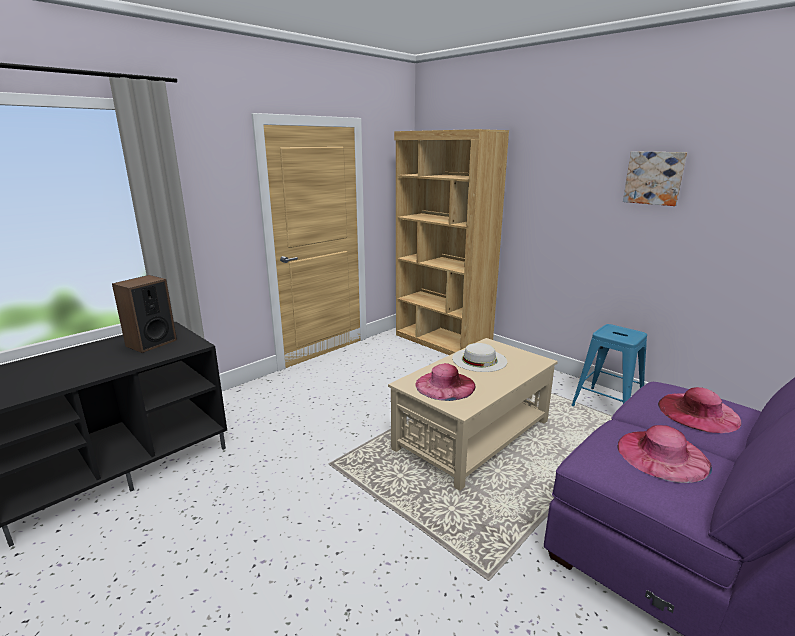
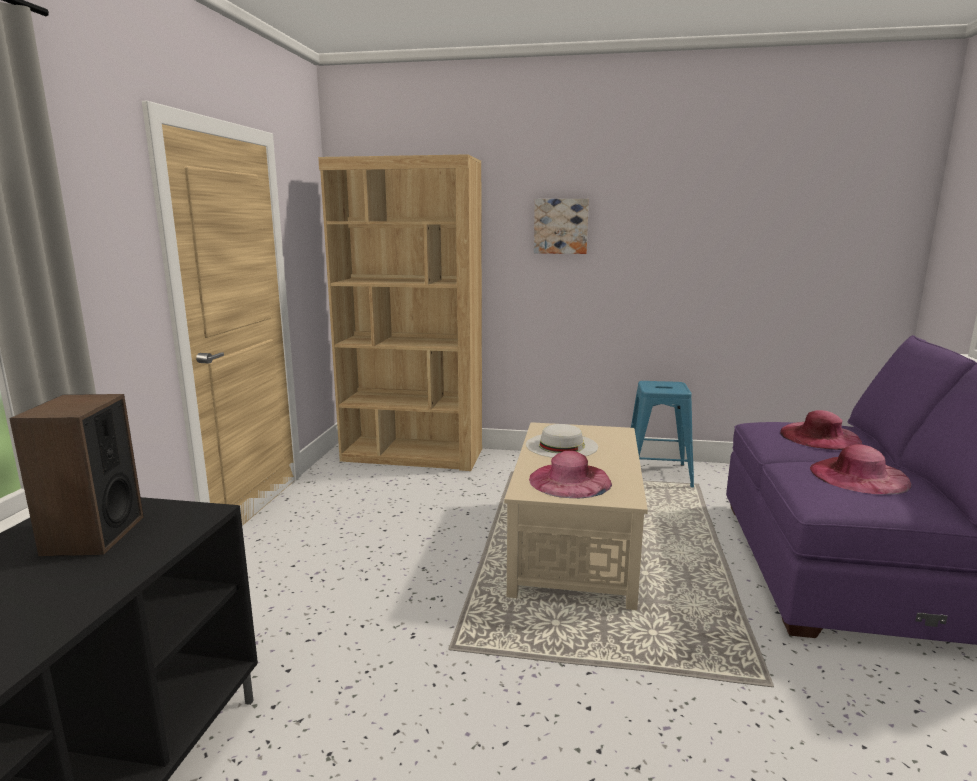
camera: 35 degrees left, 5 degrees down
picture [623,152,687,206] -> picture moved to [534,199,589,254]

